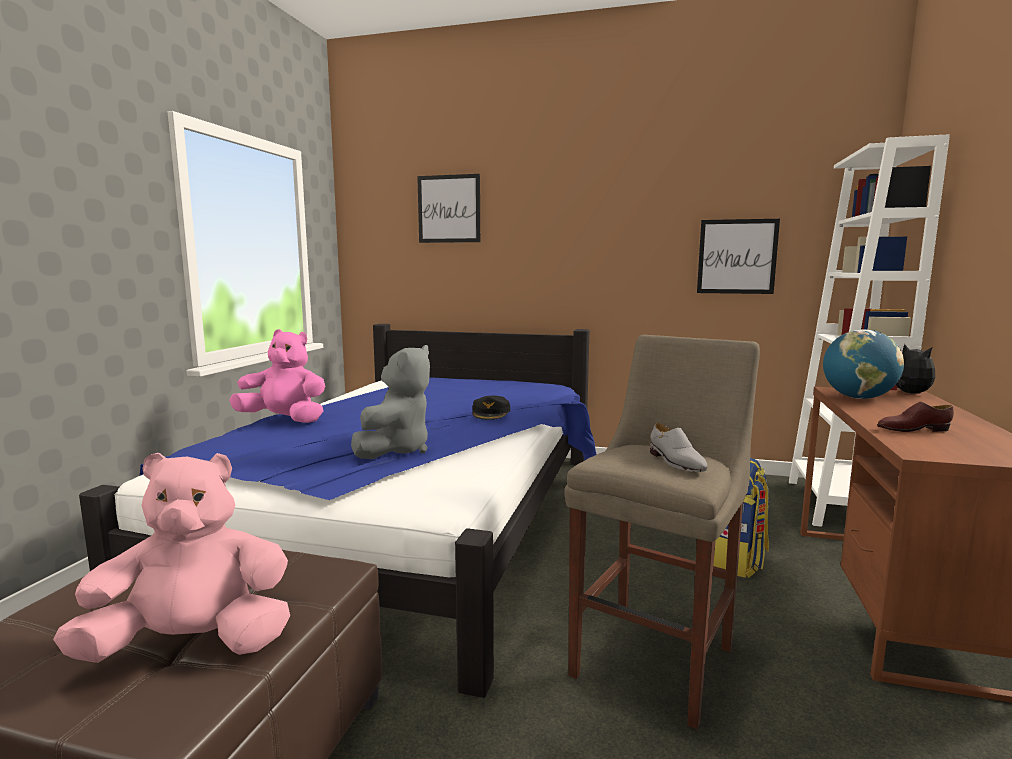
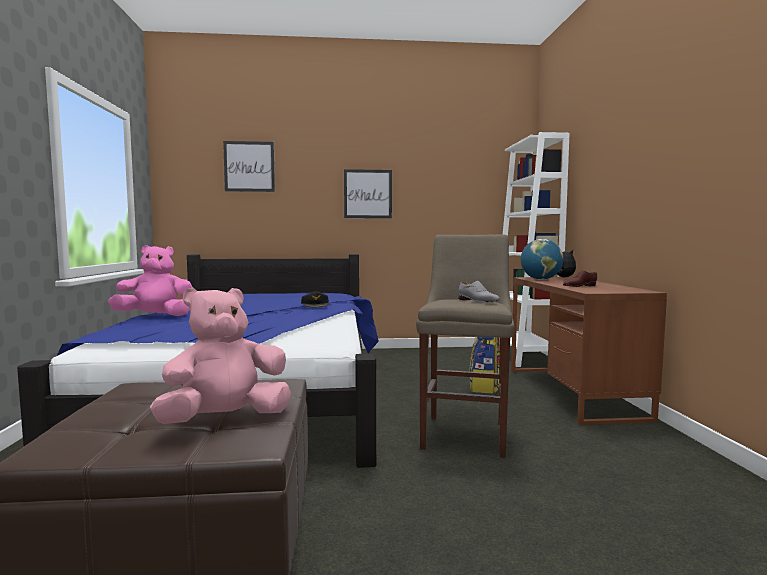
camera: 20 degrees left, 5 degrees down
grey plush toy [351,345,430,459] -> none
picture [697,219,780,294] -> picture moved to [344,169,392,218]

